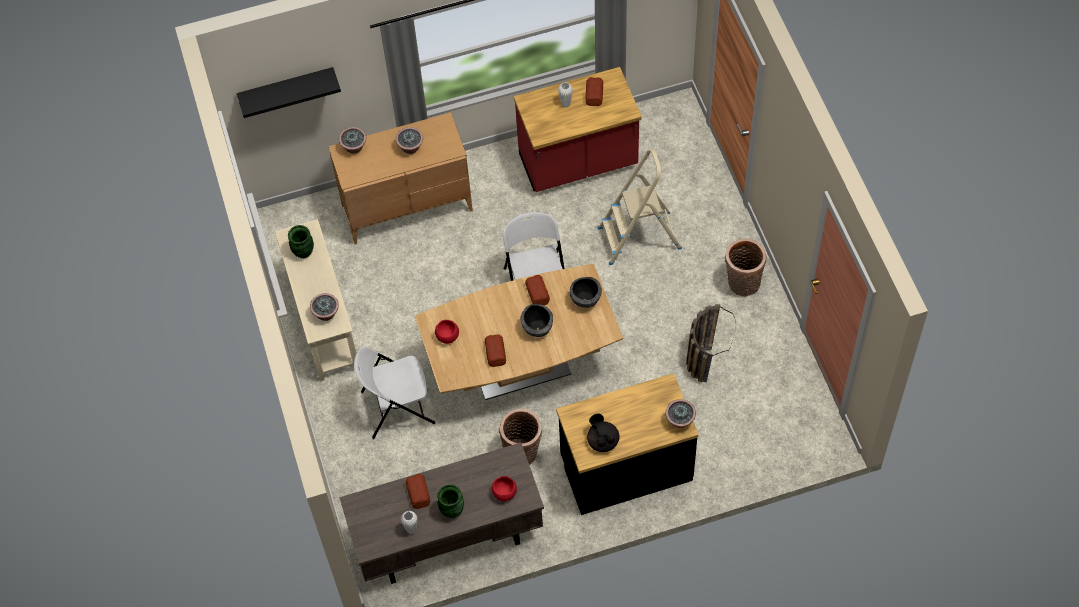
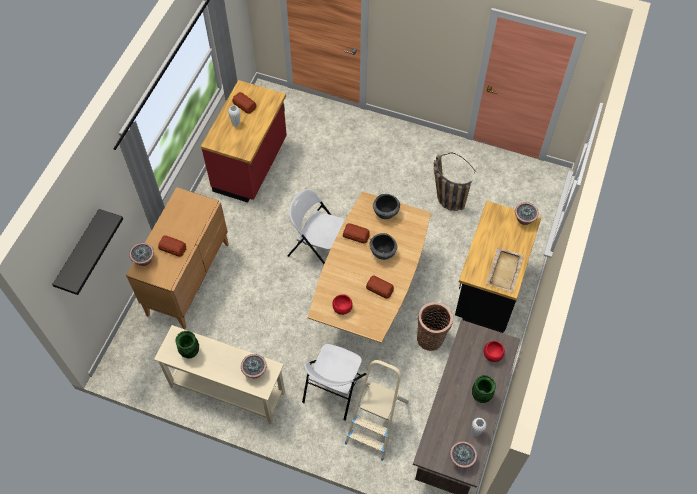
camera: 55 degrees left, 0 degrees up
potted plant [396,127,423,154] -> potted plant moved to [450,441,477,468]
bread [406,474,431,509] -> bread moved to [158,235,186,257]
black teapot [587,414,620,452] -> beige tray [487,247,524,293]
beige step ladder [598,150,682,265] -> beige step ladder moved to [345,360,409,461]
basket [725,238,766,296] -> none

